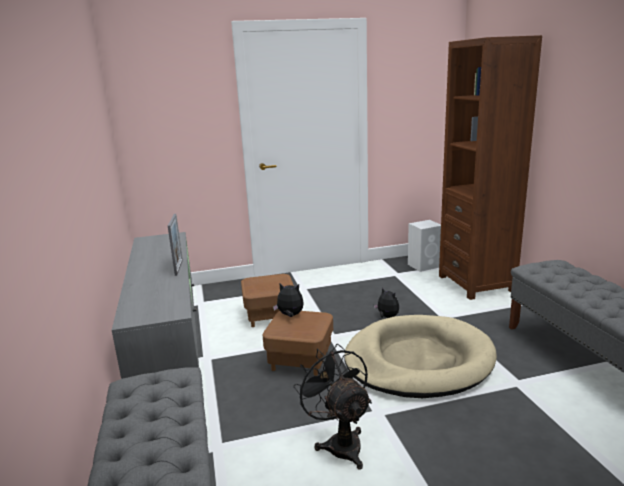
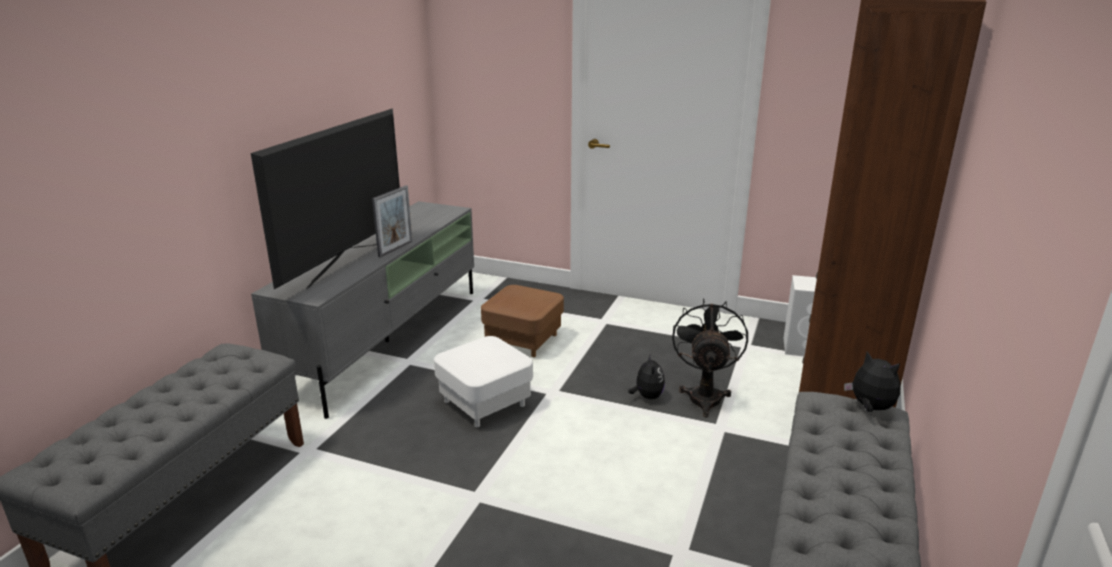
camera: 35 degrees right, 5 degrees up
brown ottoman [263,311,333,376] -> white ottoman [434,336,533,427]
plush toy [273,284,303,317] -> plush toy moved to [844,351,901,412]
black fan [293,344,372,469] -> black fan moved to [672,298,748,417]
beige dog bed [344,315,497,398] -> none
none -> television [251,108,400,289]

